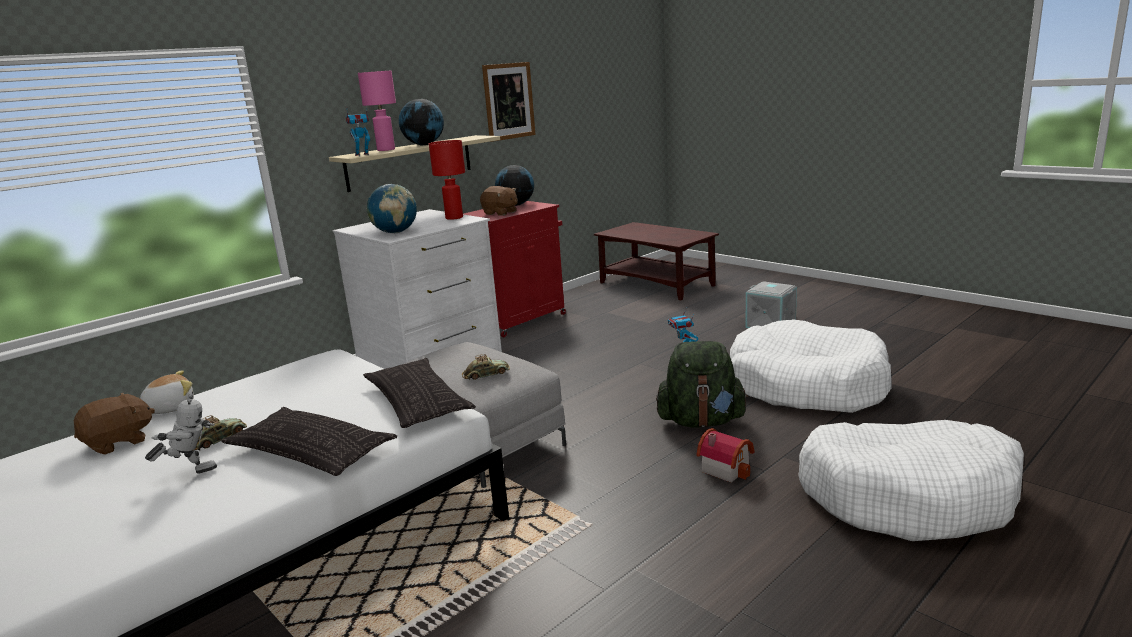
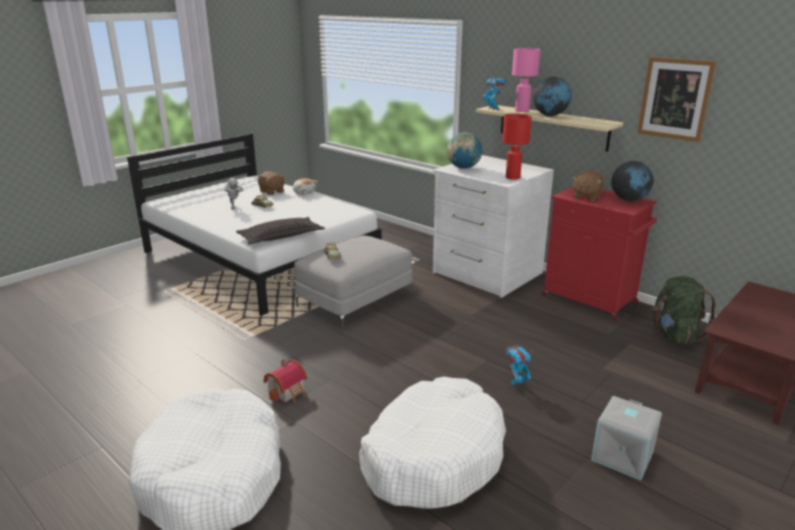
camera: 85 degrees right, 5 degrees up
pillow [221,407,397,476] -> none
green backpack [656,341,748,428] -> green backpack moved to [653,276,716,344]

